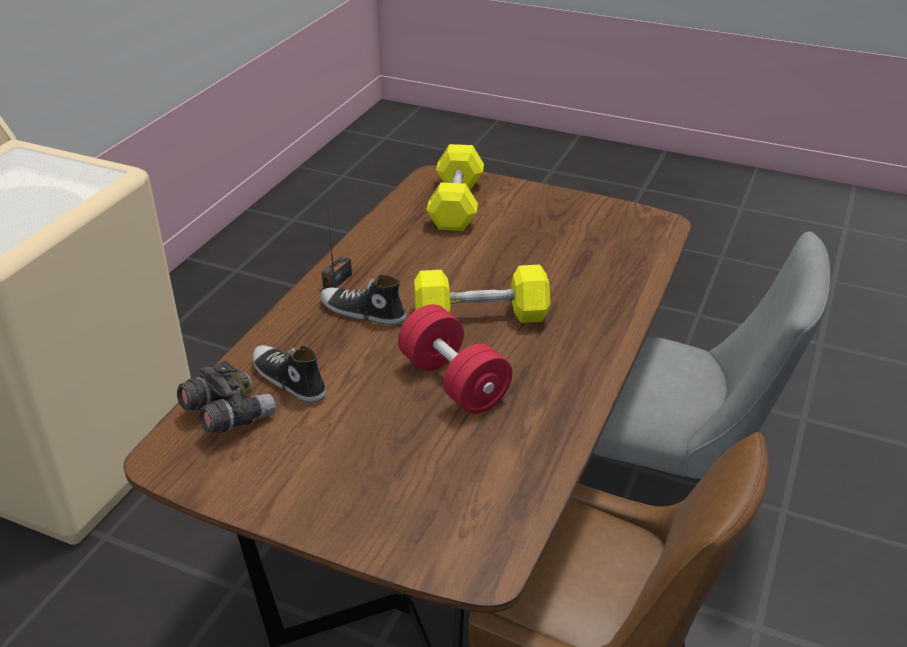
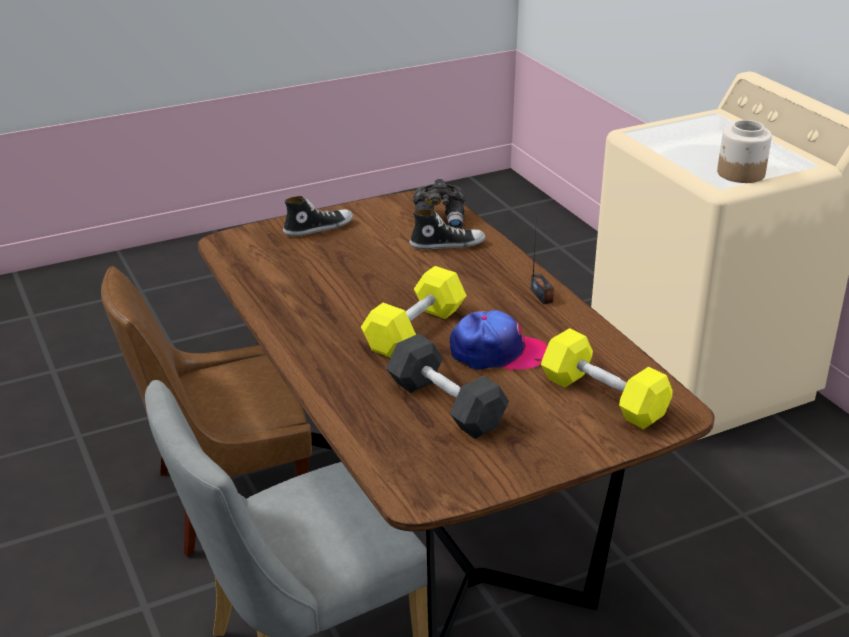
camera: 130 degrees right, 5 degrees down
shoe [320,275,406,325] -> shoe moved to [283,196,353,237]
red dumbbell [398,304,512,414] -> none
none -> grey dumbbell [386,334,509,439]
none -> cap [450,310,547,371]
none -> jar [717,120,772,183]

